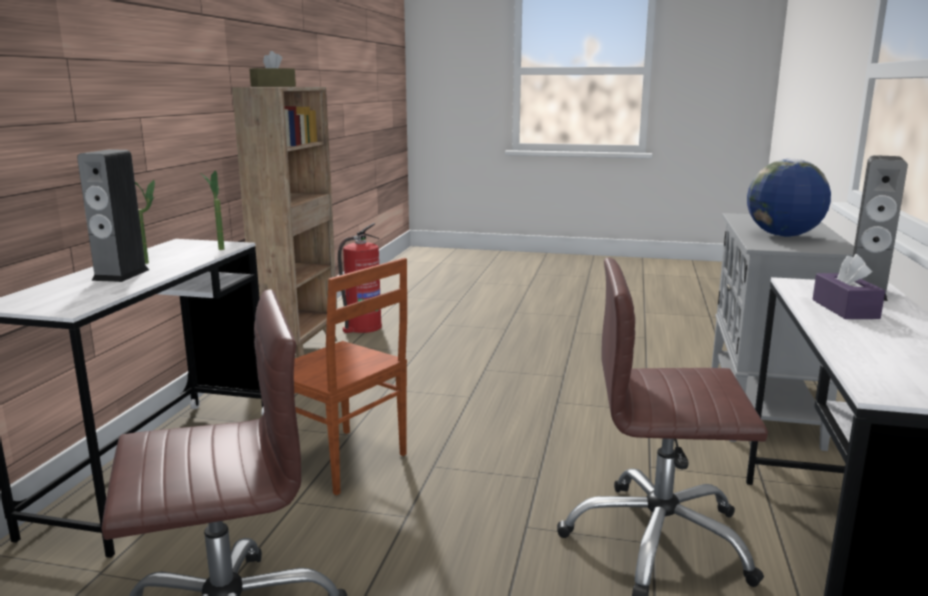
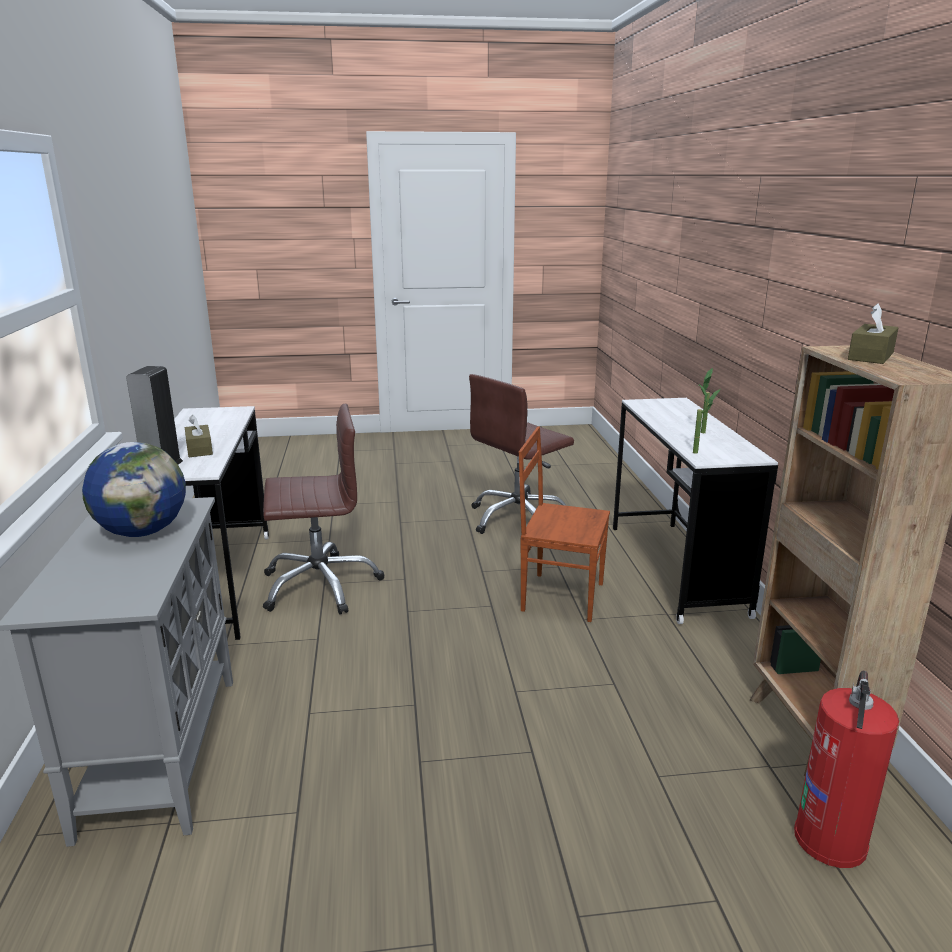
camera: 160 degrees right, 5 degrees up
speaker [77,150,149,282] -> none
purple tissue box [812,254,885,319] -> brown tissue box [185,414,213,457]

